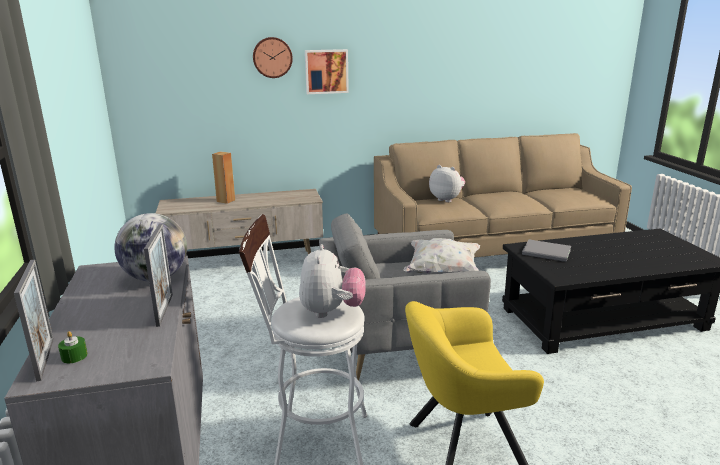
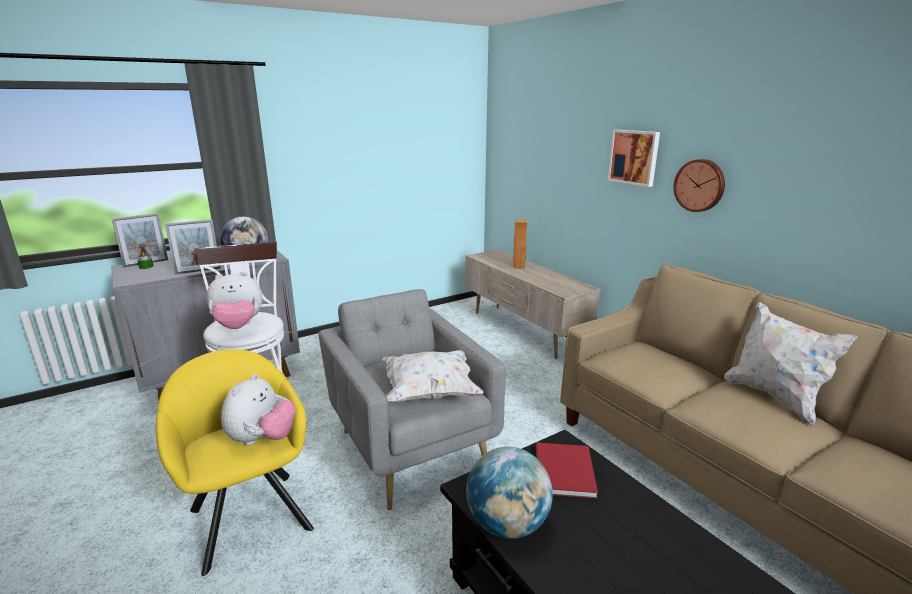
camera: 70 degrees right, 0 degrees up
wall clock [253,37,293,78] -> wall clock moved to [674,159,725,212]
plush toy [429,165,465,202] -> plush toy moved to [221,374,295,446]
grey book [522,239,571,262] -> red book [536,443,598,499]
none -> globe [466,447,553,539]
none -> white pillow [724,302,858,426]

